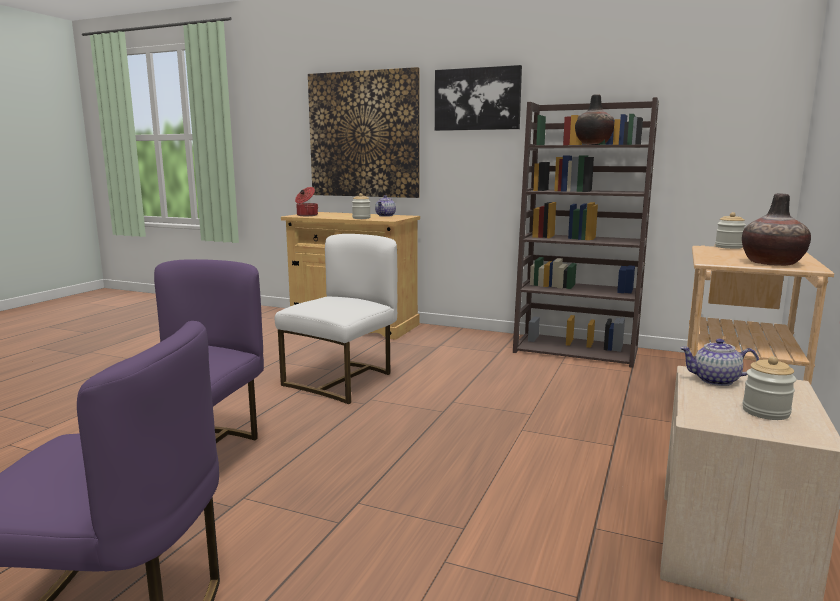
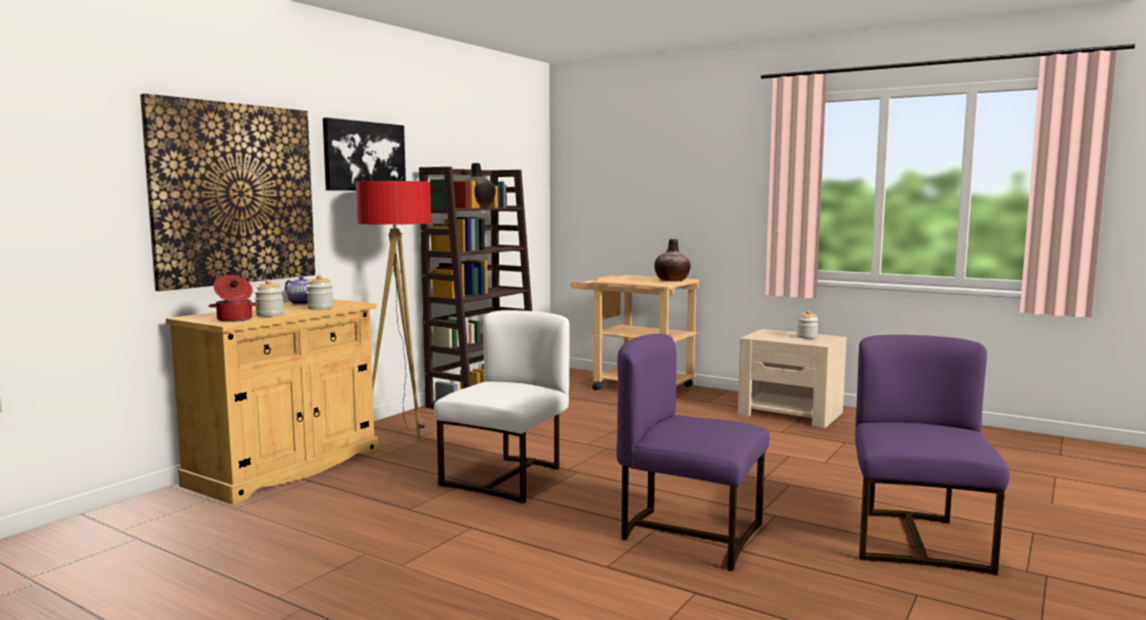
camera: 80 degrees left, 5 degrees down
white chair [275,234,397,404] -> white chair turned 75 degrees clockwise [434,310,570,503]
teapot [680,339,759,386] -> none
jar [715,212,746,249] -> jar moved to [255,279,284,317]
none -> floor lamp [356,181,431,441]

